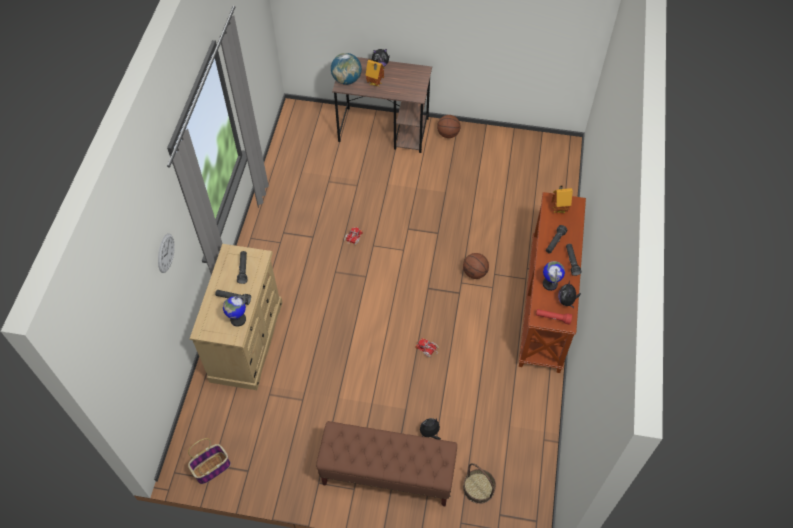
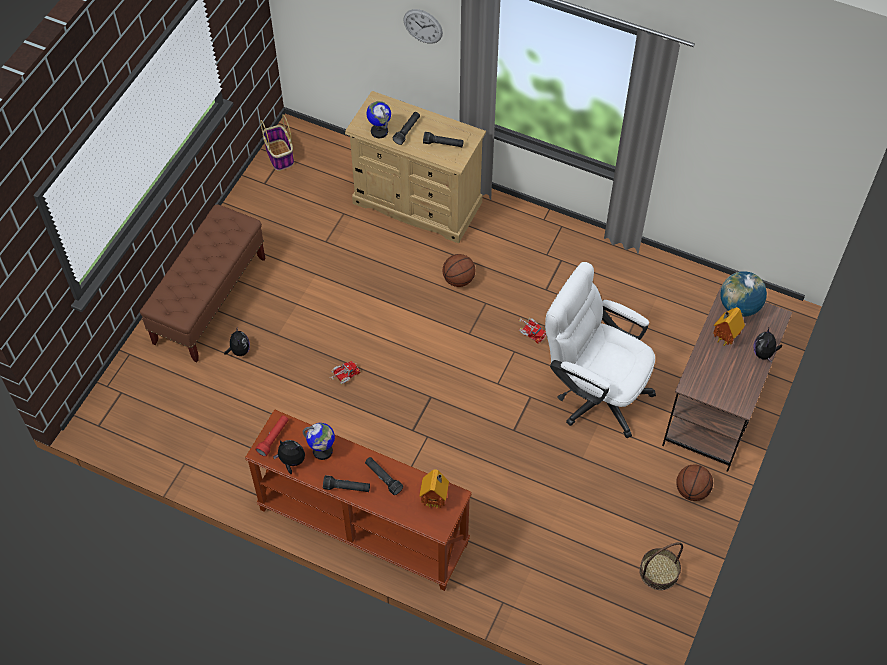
camera: 105 degrees right, 0 degrees up
basketball [463,253,489,279] -> basketball moved to [443,254,475,287]
basket [463,463,496,504] -> basket moved to [639,542,683,590]
none -> white office chair [545,262,656,438]

